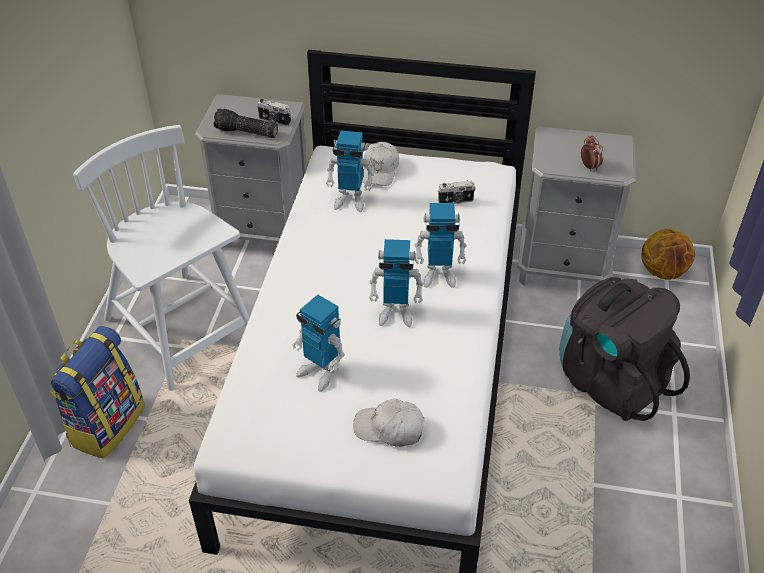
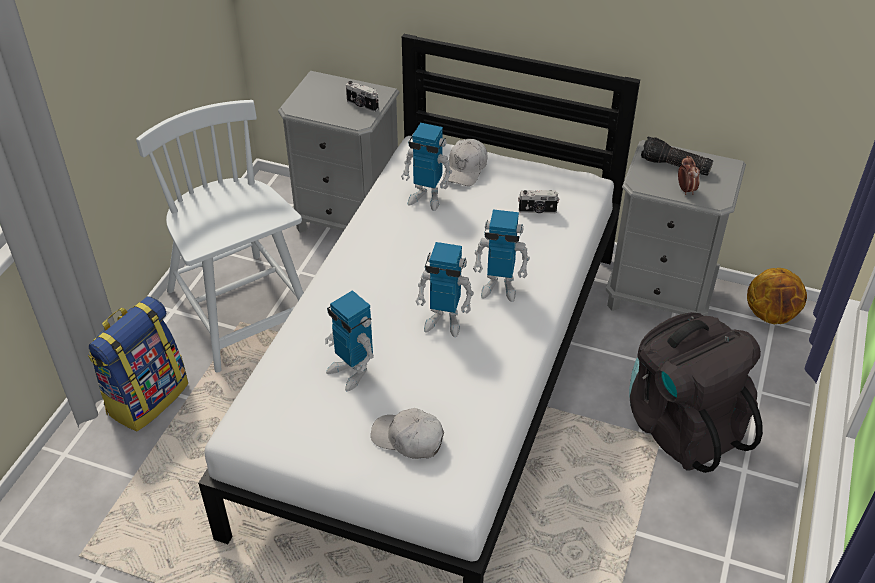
camera: 10 degrees right, 0 degrees up
flashlight [213,108,278,138] -> flashlight moved to [641,136,713,176]

